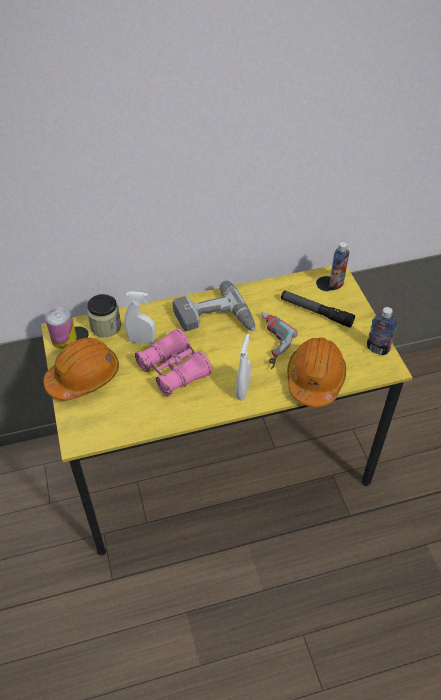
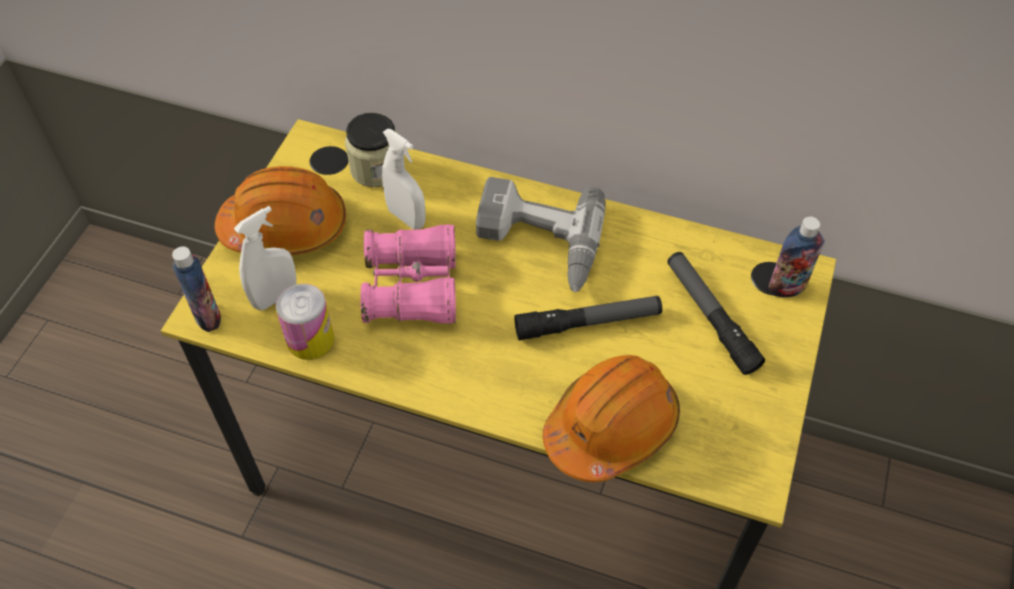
camera: 35 degrees right, 5 degrees up
can [45,307,77,349] -> can moved to [276,284,334,360]
white spray bottle [236,334,251,400] -> white spray bottle moved to [234,206,297,310]
power drill [261,312,298,369] -> flashlight [514,296,662,340]
bottle [367,307,397,355] -> bottle moved to [172,247,221,332]

